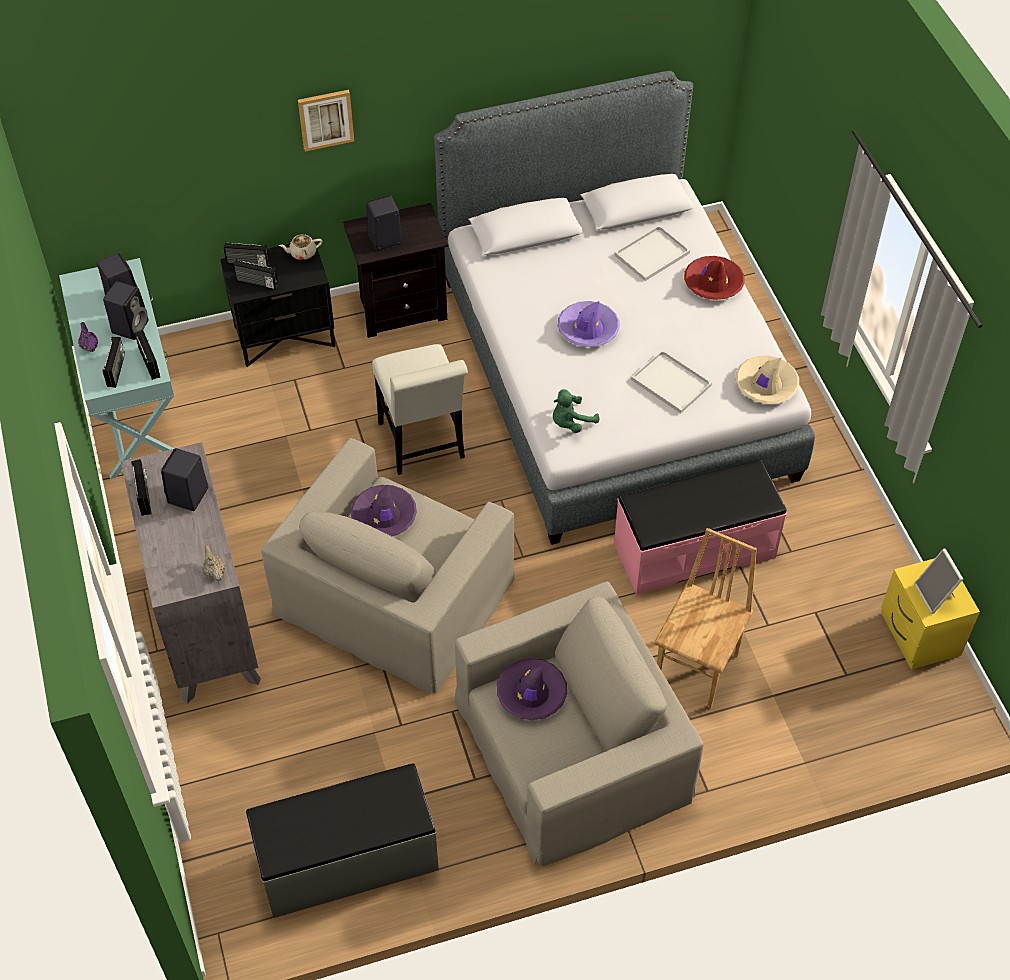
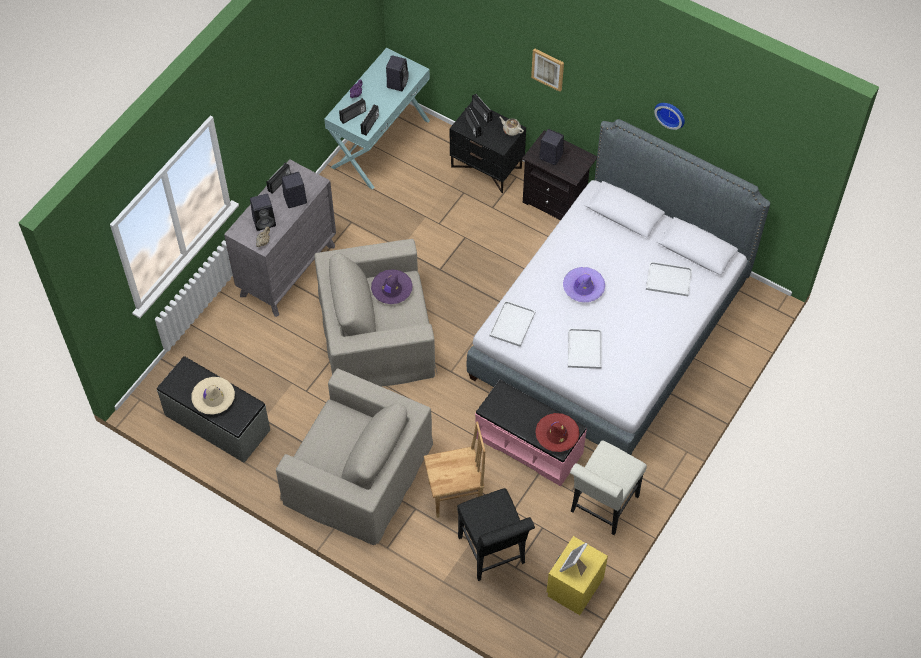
camera: 50 degrees right, 5 degrees up
black speaker [103,281,149,340] -> black speaker moved to [250,194,276,231]
white chair [372,344,468,475] -> white chair moved to [570,441,647,535]
purple hat [497,658,567,720] -> none
green plush toy [553,389,599,433] -> white tray [489,301,536,347]
red hat [684,256,745,300] -> red hat moved to [535,413,580,452]
beige hat [736,356,799,404] -> beige hat moved to [191,377,235,415]
none -> black chair [457,488,535,581]
none -> wall clock [654,103,685,130]

